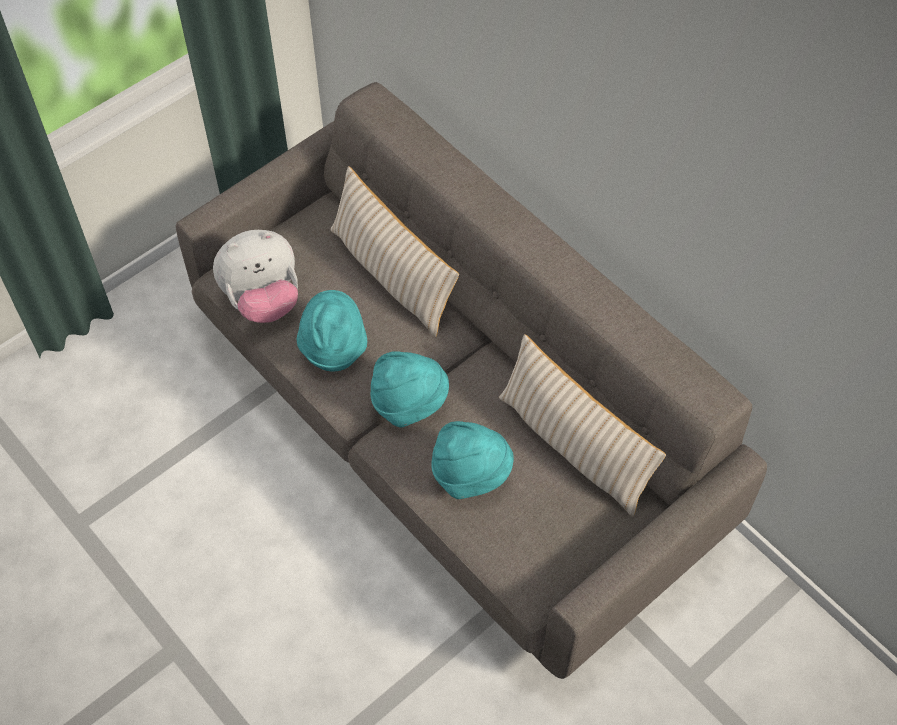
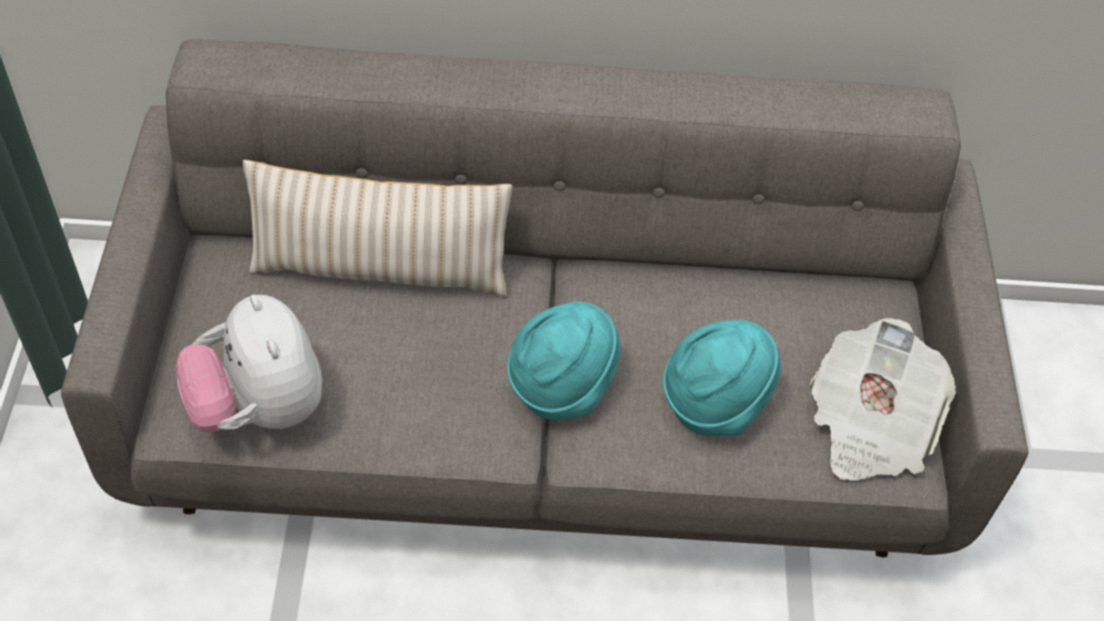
camera: 50 degrees left, 5 degrees down
plush toy [213,230,298,323] -> plush toy turned 135 degrees clockwise [177,294,322,433]
turquoise hat [297,290,367,371] -> none
beige pillow [499,334,666,517] -> none
none -> newspaper [810,318,956,480]

